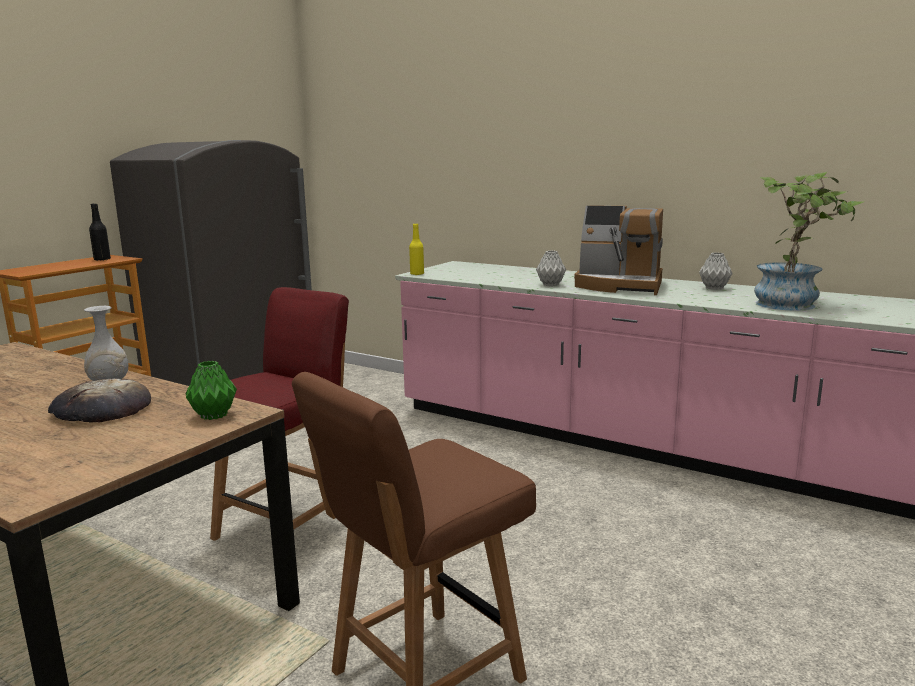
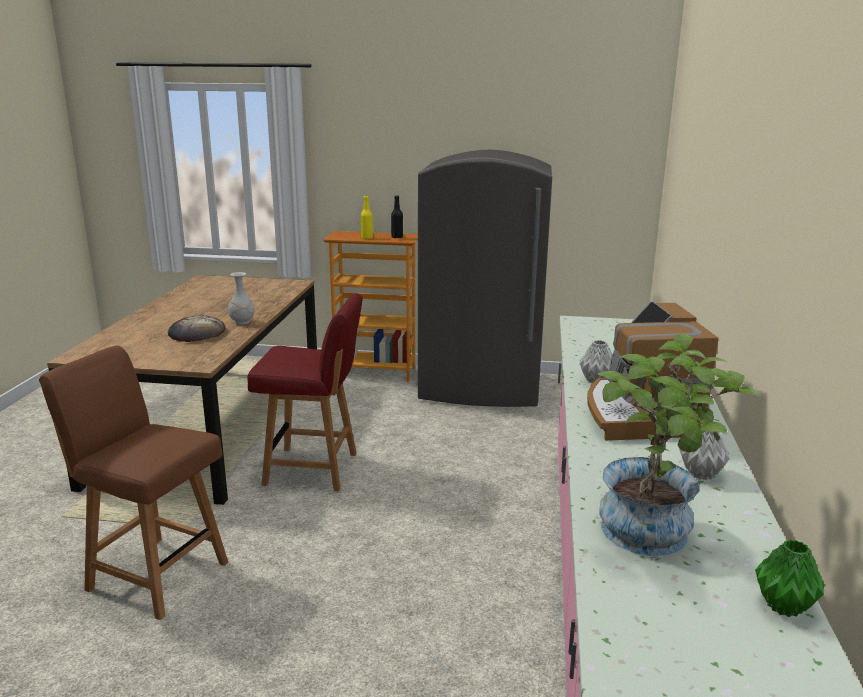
camera: 65 degrees right, 5 degrees up
green vase [186,361,237,420] -> green vase moved to [755,540,825,617]
yellow bottle [409,223,424,275] -> yellow bottle moved to [361,196,373,239]

